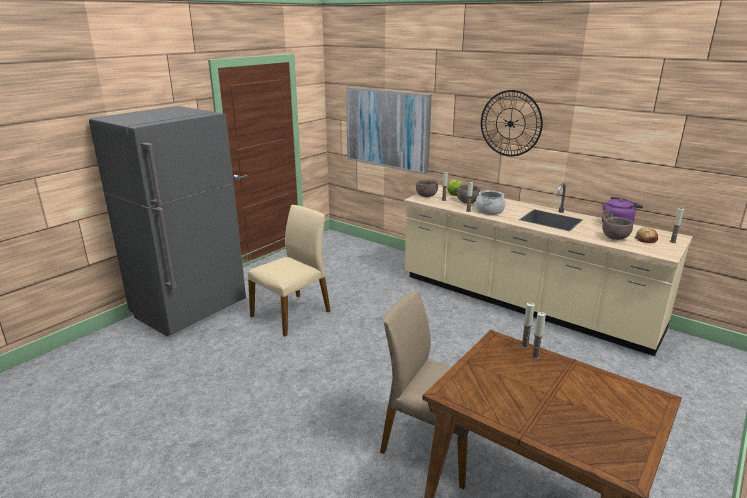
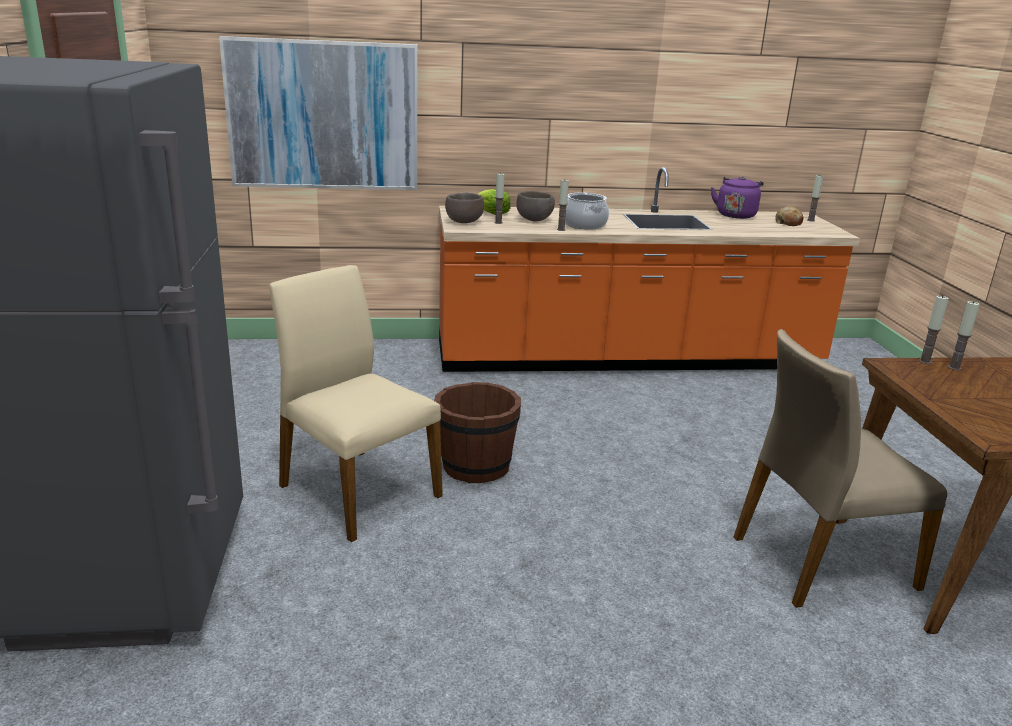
camera: 45 degrees left, 0 degrees up
beige chair [248,205,331,336] -> beige chair turned 45 degrees counterclockwise [269,265,443,542]
beige counter [404,183,693,356] -> orange counter [439,167,860,372]
wall clock [481,90,543,156] -> none
brown bowl [602,217,633,240] -> none
none -> brown bucket [434,382,521,483]

